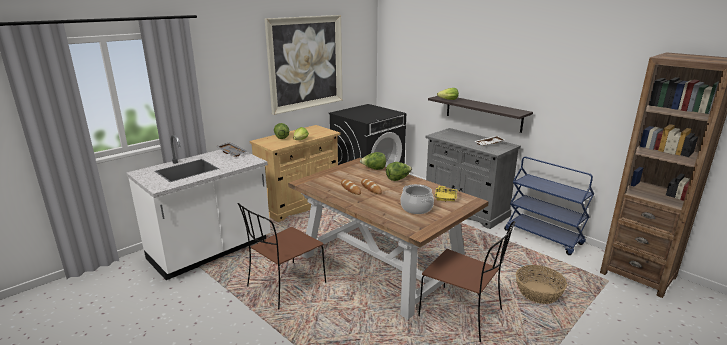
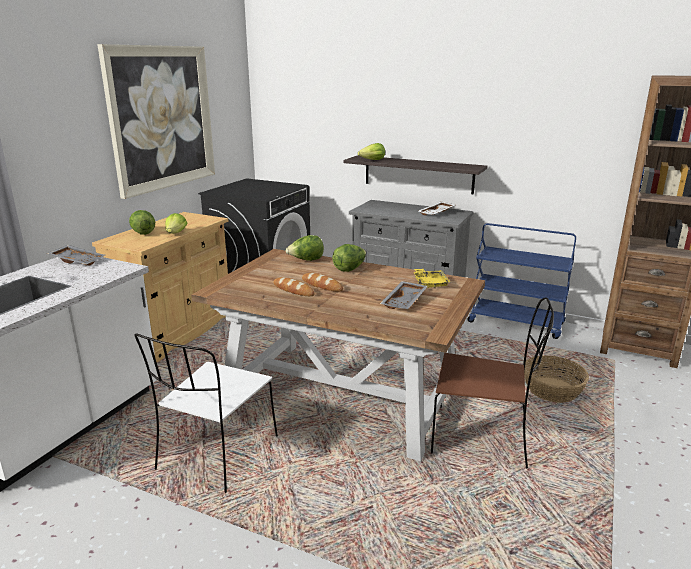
camera: 20 degrees left, 0 degrees up
brown chair [237,203,326,309] -> white chair [134,333,278,493]
cooking pot [400,184,434,214] -> grey tray [380,281,428,309]

